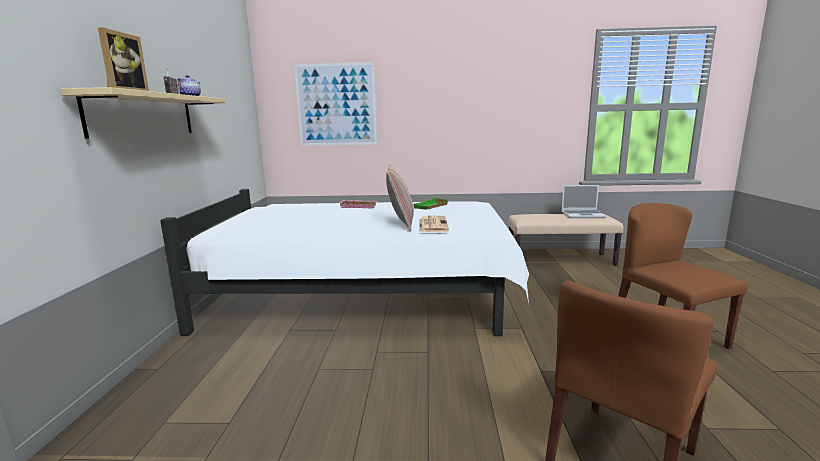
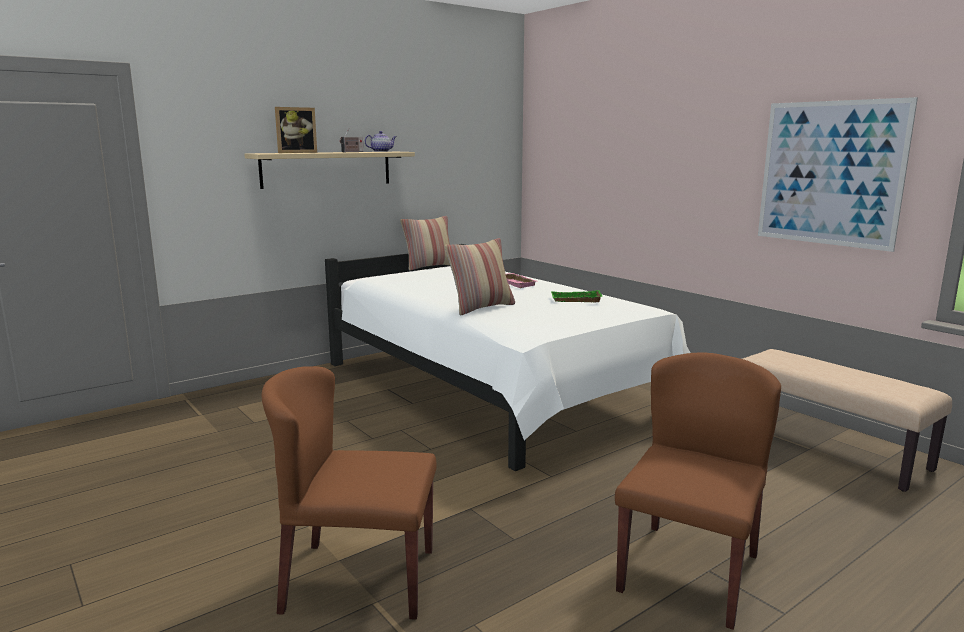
camera: 50 degrees right, 0 degrees up
picture [294,62,377,146] -> picture moved to [758,97,918,252]
newspaper [419,215,449,232] -> none
laptop [561,185,606,218] -> none
none -> pillow [400,216,450,271]

